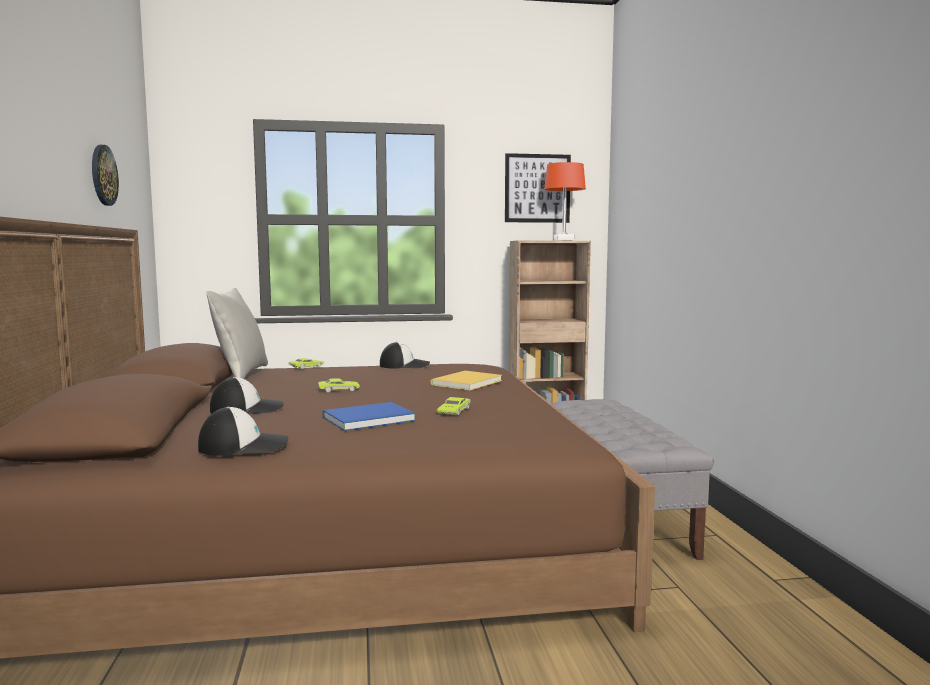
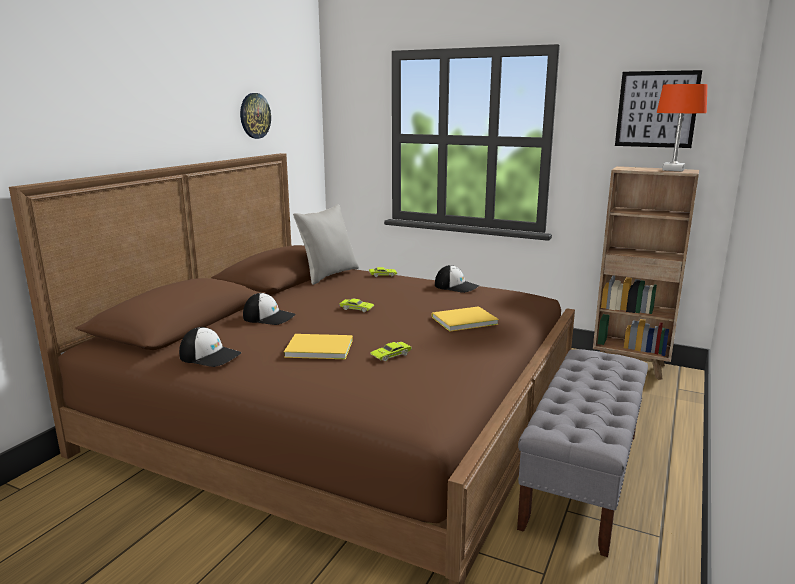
camera: 35 degrees right, 10 degrees up
blue book [323,402,416,431] -> yellow book [284,334,353,359]

